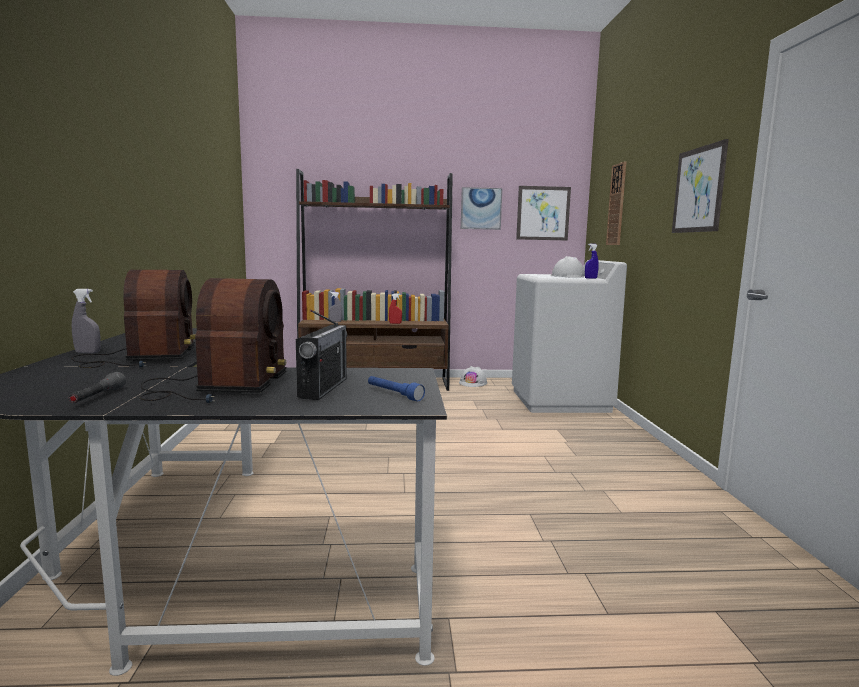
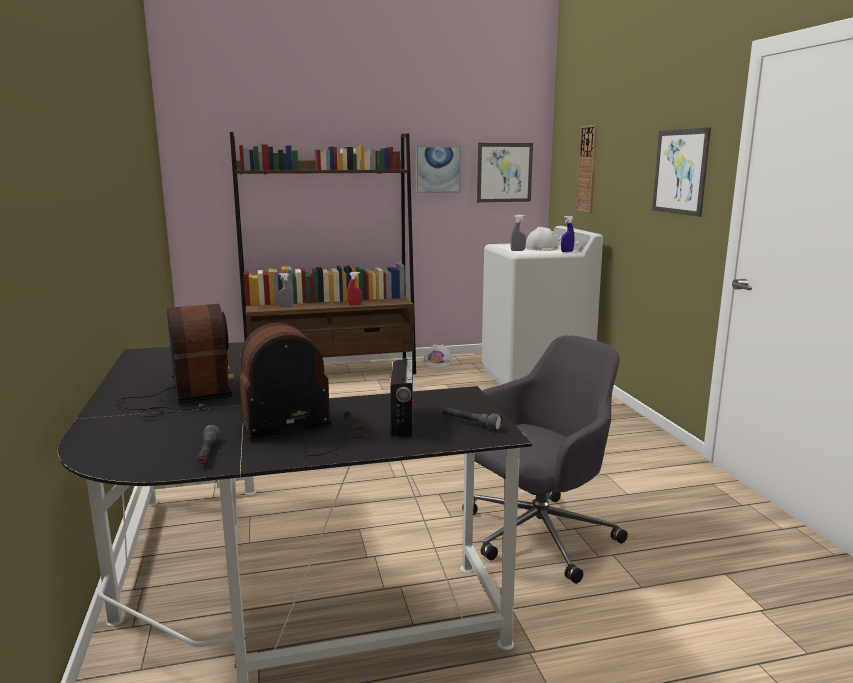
camera: 10 degrees left, 5 degrees up
grey spray bottle [72,289,101,353] -> grey spray bottle moved to [510,215,526,251]
radio [140,278,287,403] -> radio turned 105 degrees counterclockwise [238,322,371,456]
blue flashlight [368,376,425,401] -> grey flashlight [443,407,502,430]
none -> grey office chair [462,335,628,584]

